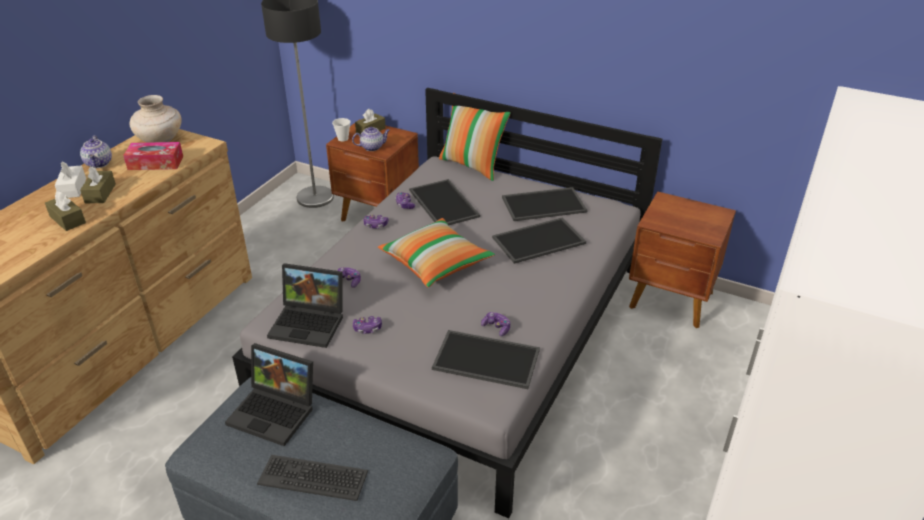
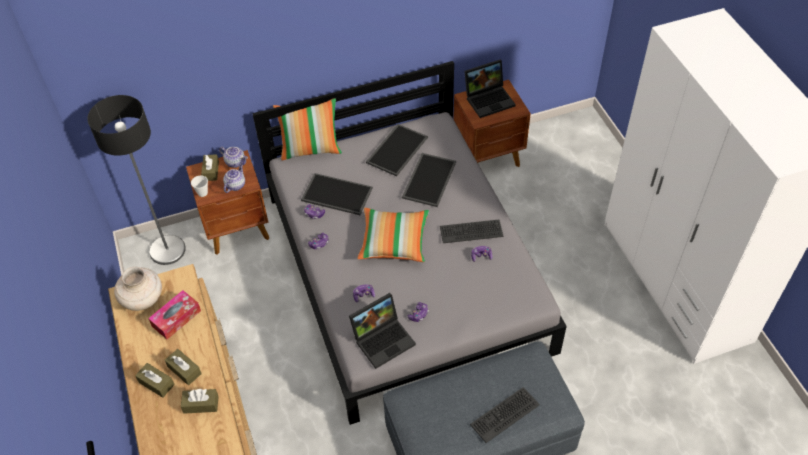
camera: 45 degrees left, 15 degrees up
white tissue box [55,161,86,198] -> brown tissue box [135,363,175,398]
teapot [80,135,112,168] -> teapot moved to [219,147,248,168]
laptop [225,343,313,446] -> laptop moved to [464,60,516,118]
tray [432,330,540,389] -> none
none -> keyboard [440,219,504,243]

